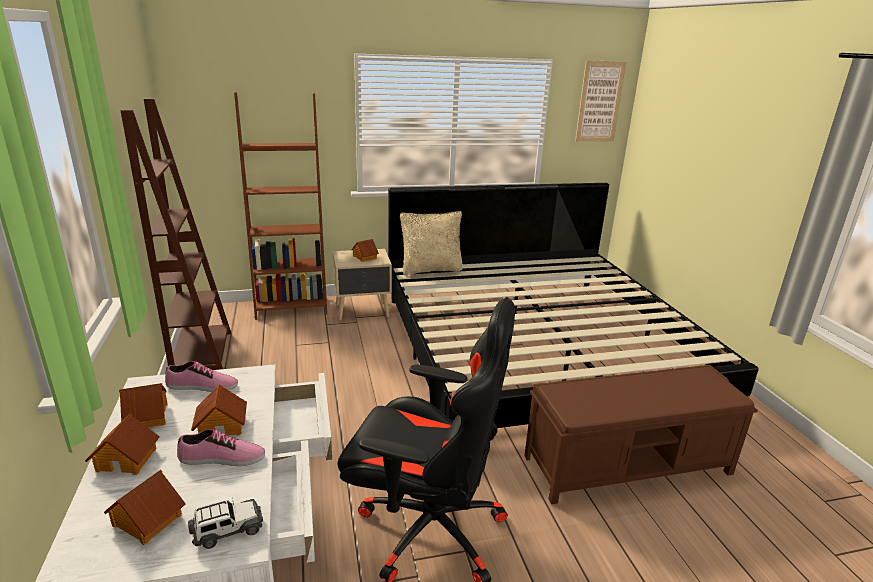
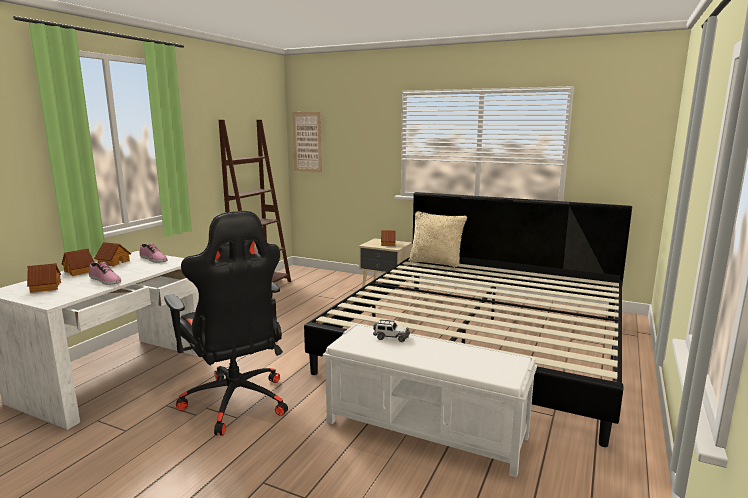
camera: 40 degrees right, 10 degrees down
toy car [188,498,263,549] -> toy car moved to [373,320,410,342]
toy house [191,384,247,436] -> none
brown bookcase [234,92,327,320] -> none
brown bench [524,365,758,504] -> white bench [323,323,537,478]
picture [575,60,626,142] -> picture moved to [292,112,322,173]

